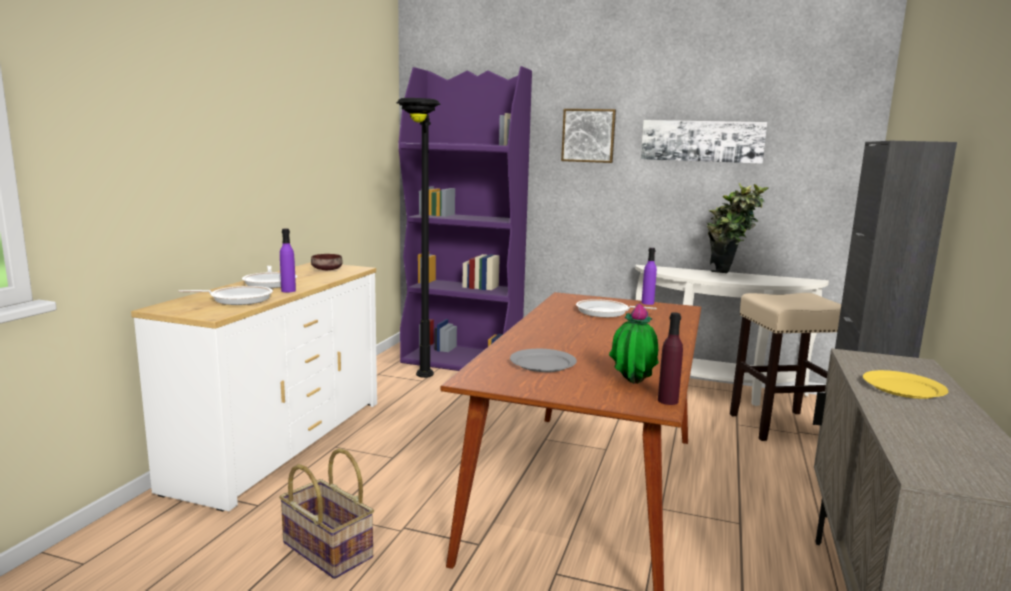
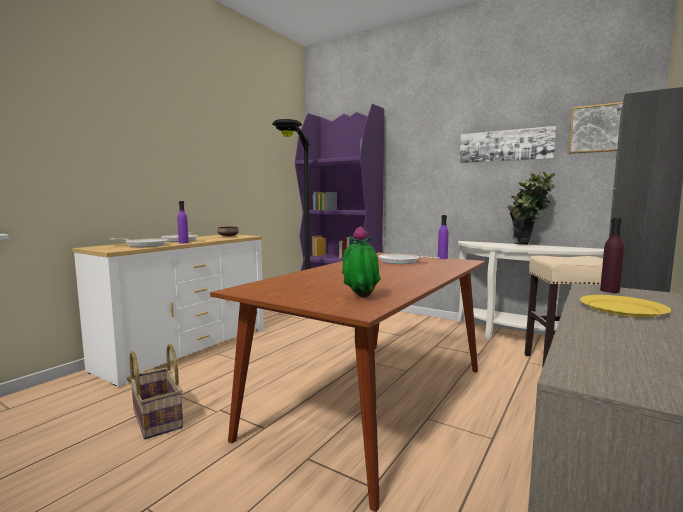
camera: 15 degrees right, 5 degrees down
grey plate [510,349,577,372] -> none
picture [561,109,616,163] -> picture moved to [569,102,623,154]
purple bottle [658,312,683,405] -> purple bottle moved to [600,218,624,293]

